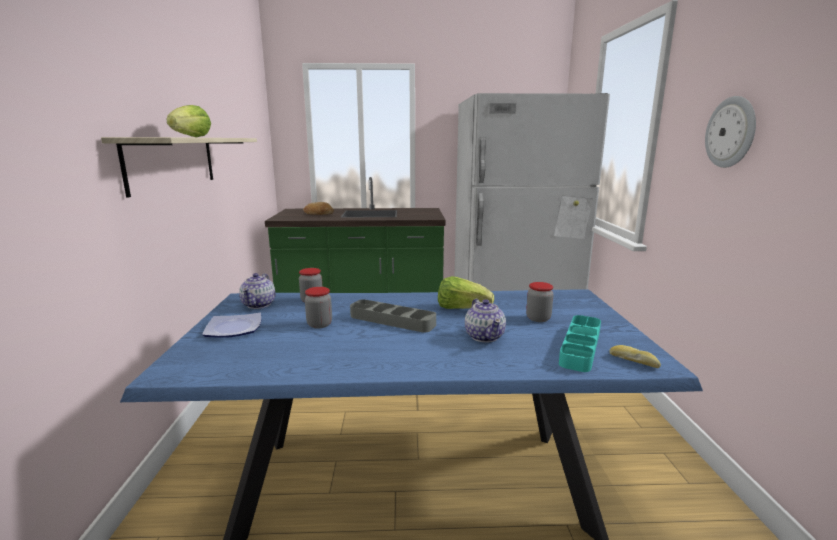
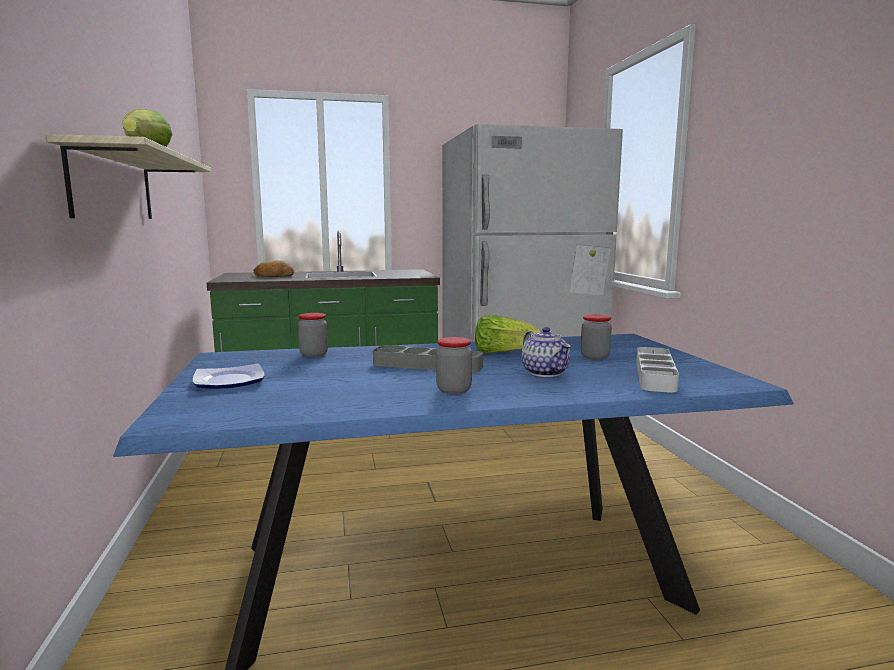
camera: 10 degrees left, 5 degrees down
teapot [239,273,275,309] -> none
jar [305,287,332,328] -> jar moved to [436,337,472,394]
turquoise tray [559,315,601,372] -> grey tray [636,347,679,393]
bread [609,345,661,368] -> none
wall clock [705,96,756,168] -> none

